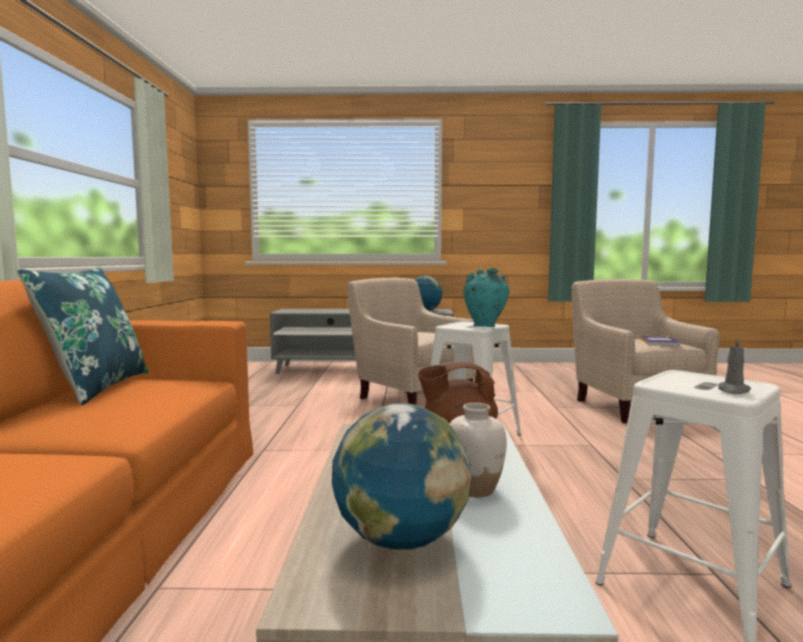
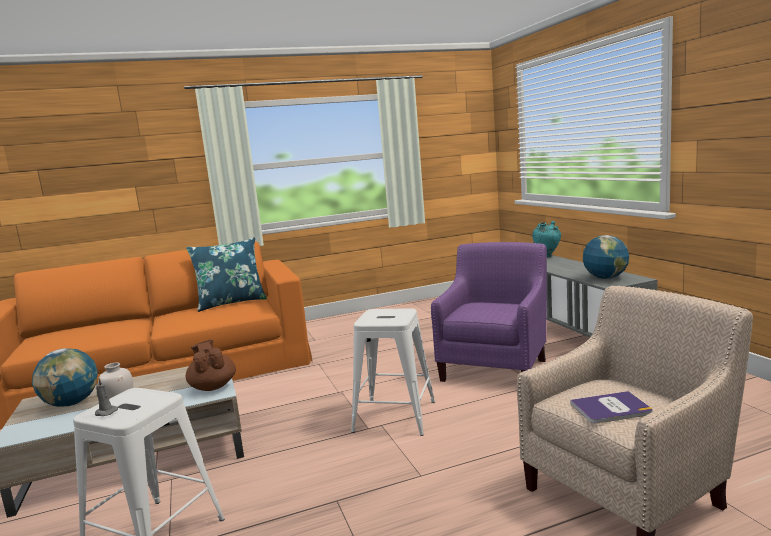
camera: 70 degrees right, 5 degrees up
beige armchair [347,278,475,405] -> purple armchair [431,242,547,382]
turquoise vase [463,268,509,327] -> turquoise vase moved to [532,221,561,258]

